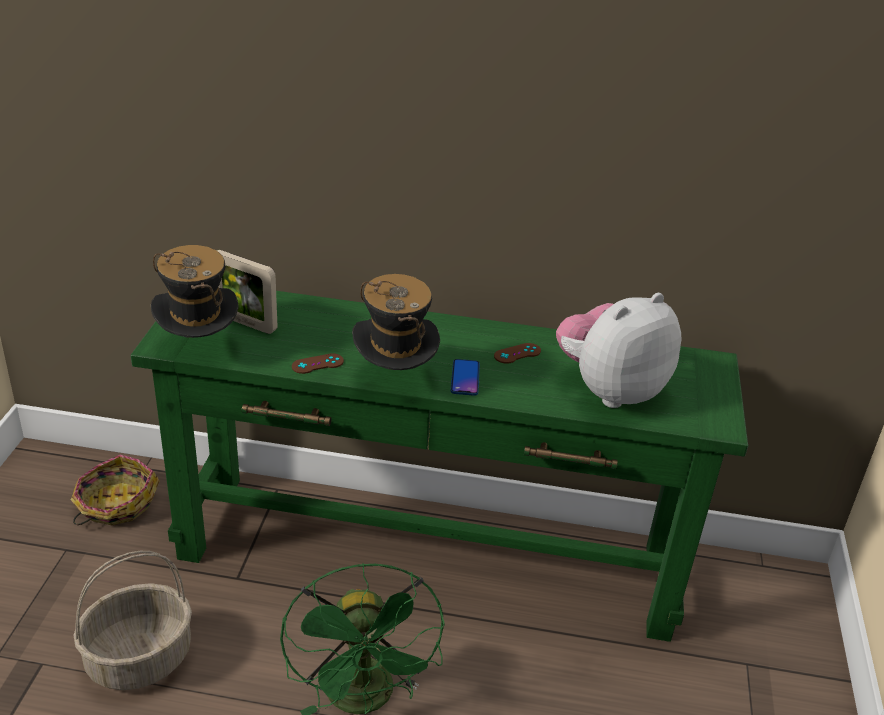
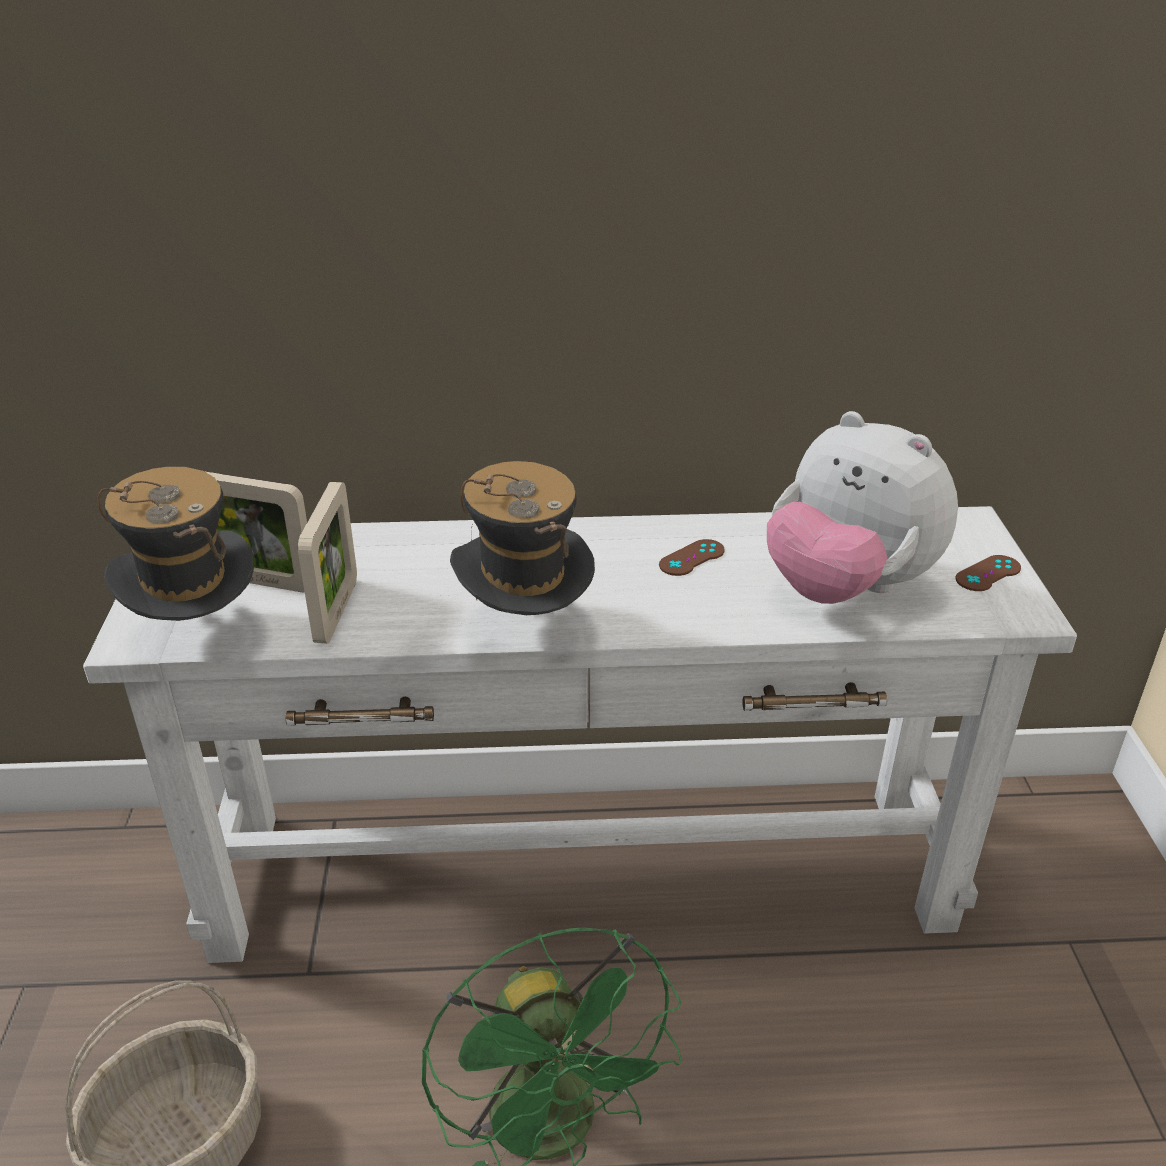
camera: 10 degrees left, 0 degrees up
basket [71,454,160,525] -> none
green console table [131,291,748,642] -> white console table [83,506,1077,963]
brown game controller [292,353,344,374] -> brown game controller moved to [955,555,1021,591]
phone [451,359,480,396] -> none
plush toy [556,293,682,408] -> plush toy turned 90 degrees counterclockwise [767,411,958,604]
none -> picture frame [298,482,357,643]

